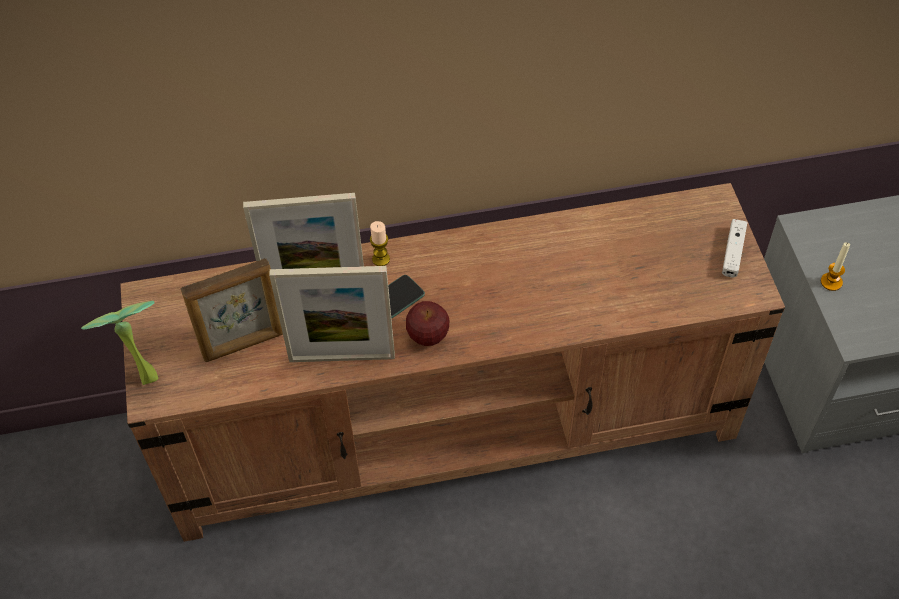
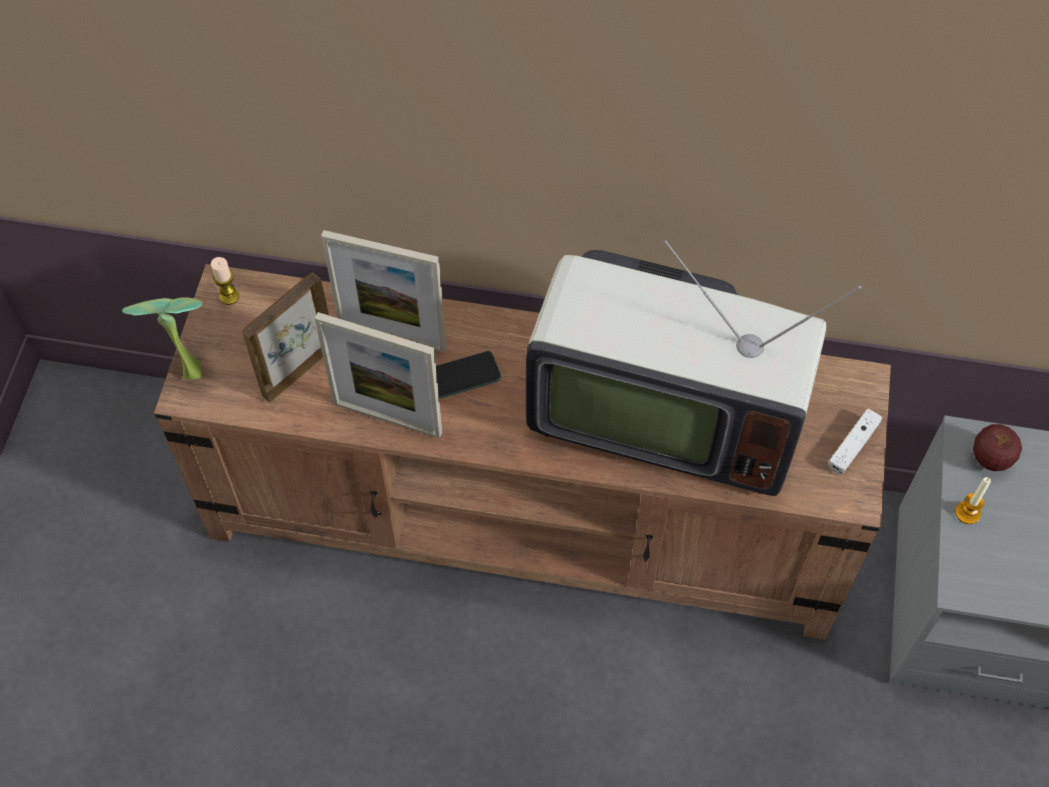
camera: 20 degrees right, 5 degrees up
picture frame [181,258,283,362] -> picture frame turned 135 degrees clockwise [242,273,329,403]
candle [370,221,390,266] -> candle moved to [211,257,239,305]
apple [406,301,449,346] -> apple moved to [973,424,1022,471]
none -> television [526,240,861,496]

